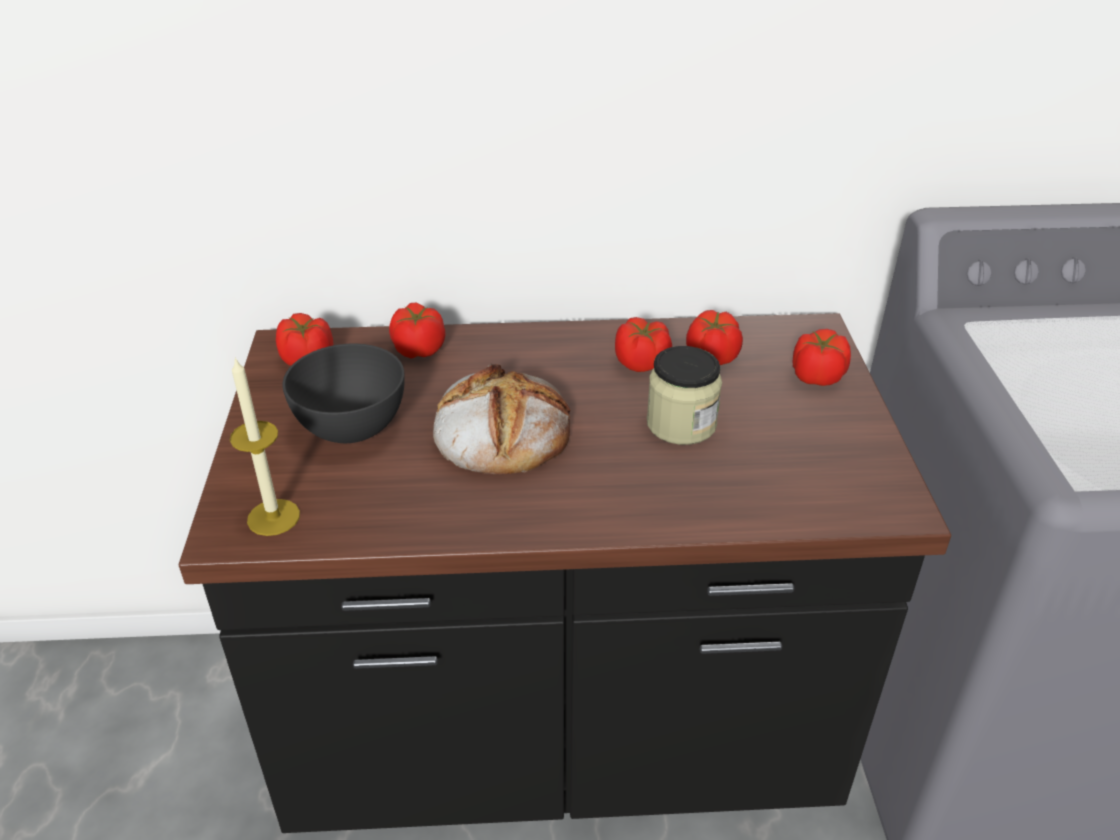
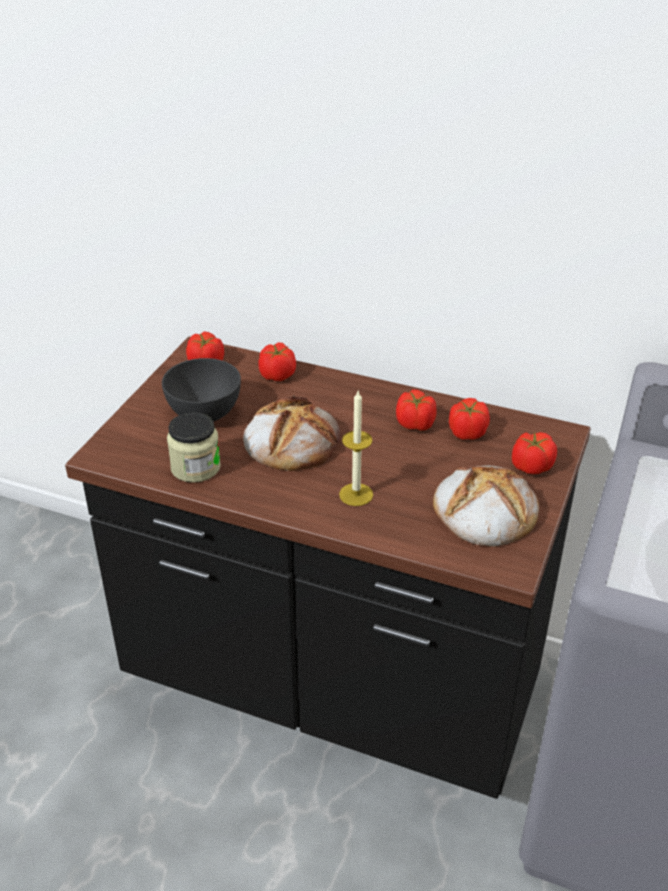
camera: 25 degrees right, 0 degrees up
candle [230,357,300,536] -> candle moved to [339,391,373,506]
jar [647,346,722,445] -> jar moved to [167,412,221,483]
none -> bread [433,465,539,547]

